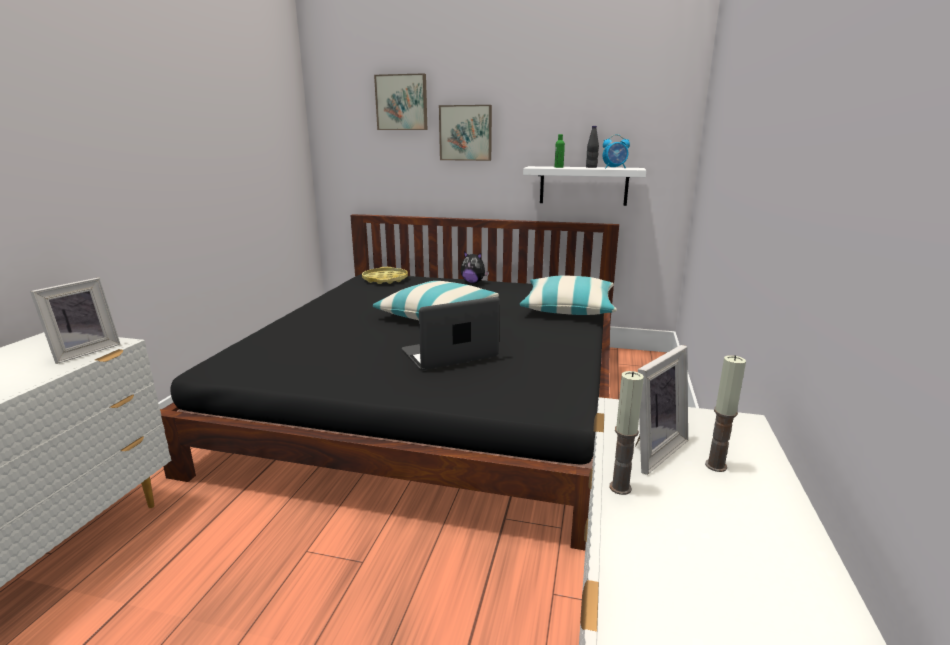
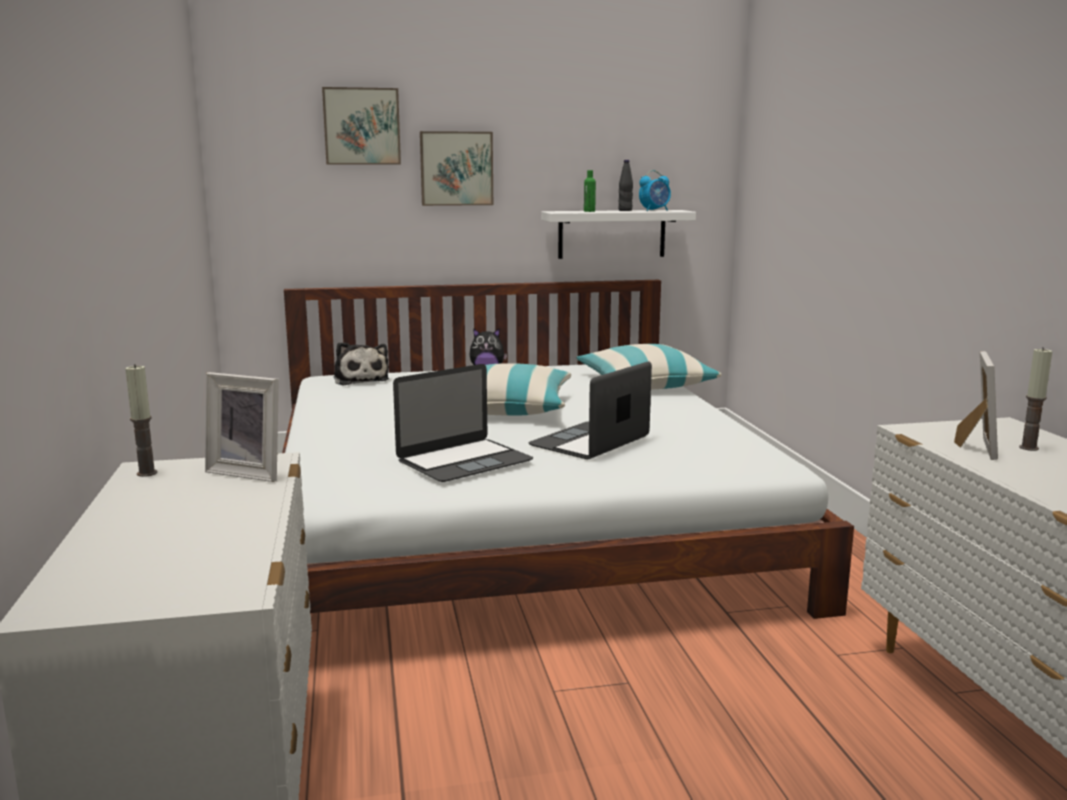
camera: 25 degrees left, 5 degrees down
picture frame [30,278,120,364] -> picture frame turned 105 degrees clockwise [205,372,279,482]
black bed [160,214,619,550] -> white bed [282,280,854,619]
yellow tray [362,267,408,284] -> plush toy [334,342,389,386]
candle [609,371,644,495] -> candle moved to [125,364,157,477]
none -> laptop [393,364,533,482]

